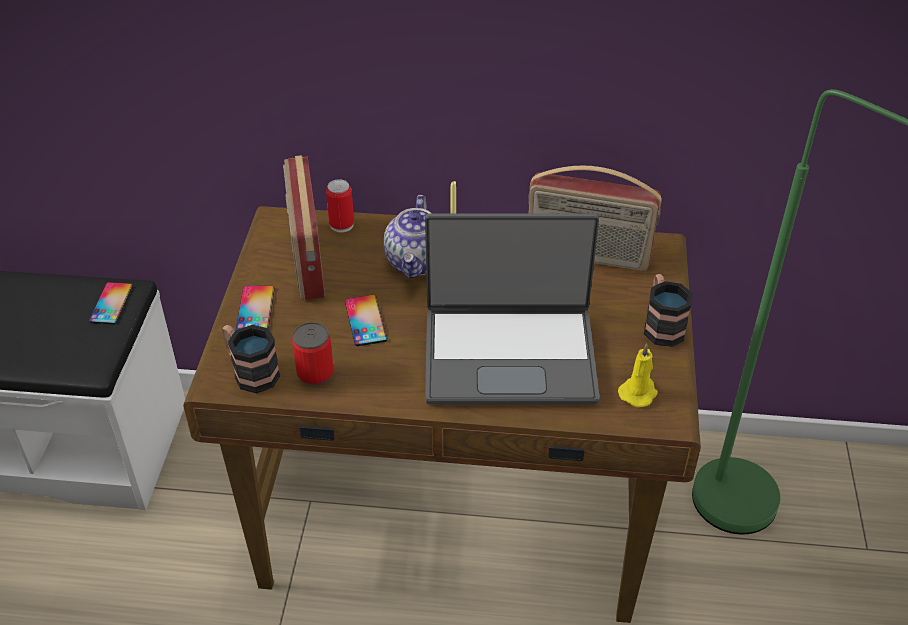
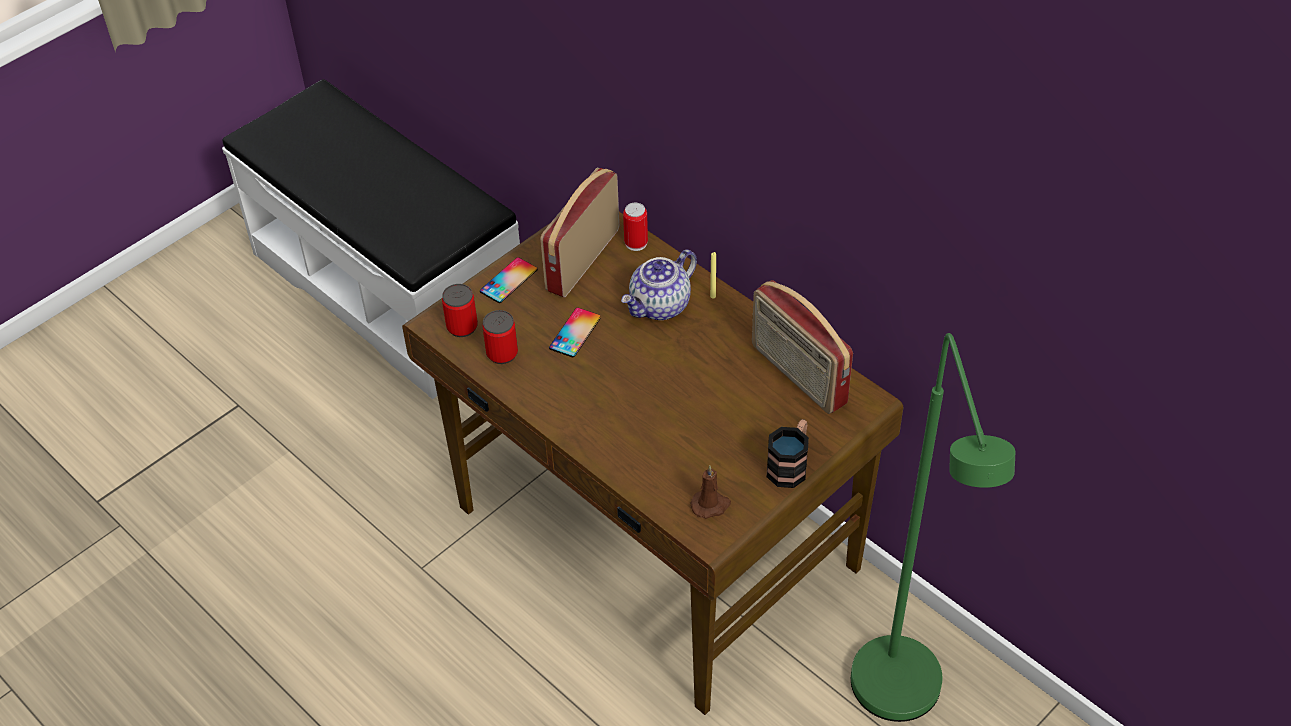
camera: 40 degrees right, 5 degrees up
phone [89,282,133,325] -> none
mug [222,325,281,394] -> can [442,284,478,337]
laptop [425,213,600,405] -> none
yellow candle [618,343,658,408] -> brown candle [691,465,731,519]

